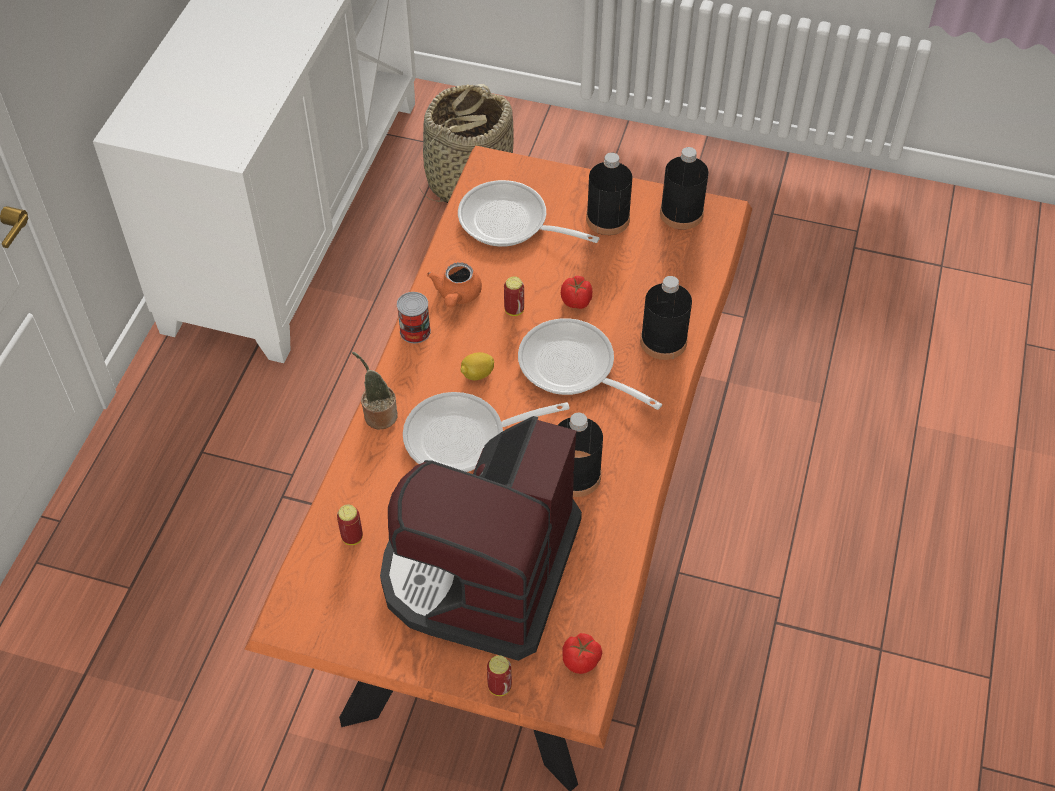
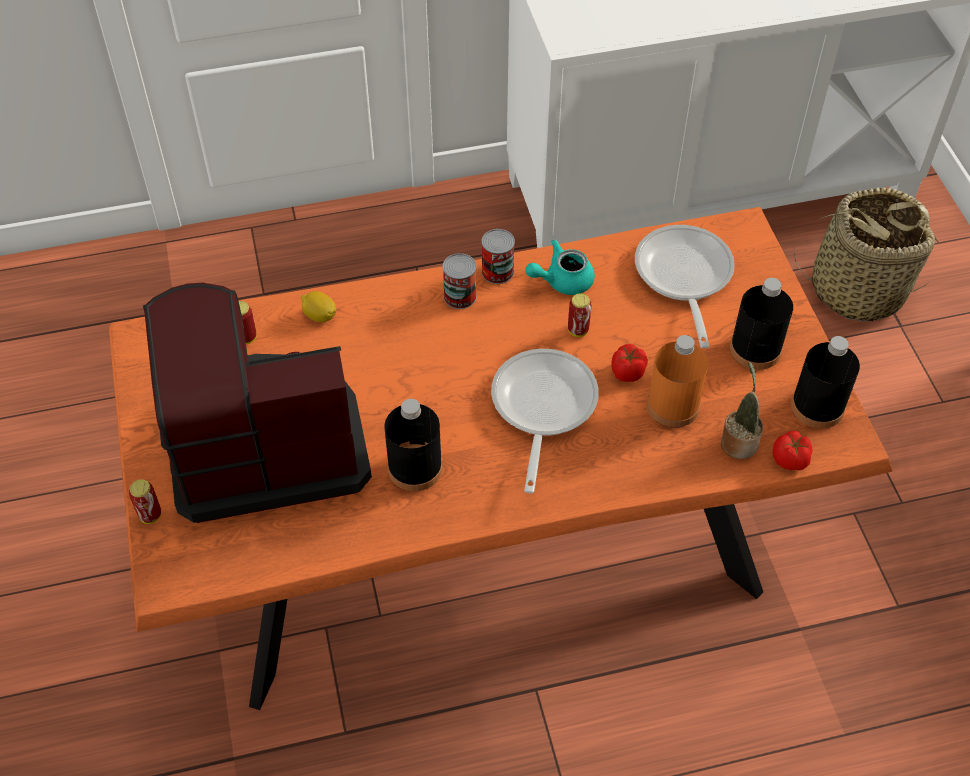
camera: 60 degrees right, 0 degrees up
potted plant [352,352,398,429] -> potted plant moved to [721,362,764,459]
frying pan [403,392,570,472] -> none
orange teapot [427,262,482,307] -> turquoise teapot [525,240,595,295]
lemon [460,352,494,380] -> lemon moved to [301,291,336,322]
tomato [562,633,602,674] -> tomato moved to [773,431,812,470]
black bottle [640,276,692,360] -> none
none -> can [443,253,477,309]
none -> orange bottle [647,335,708,428]

